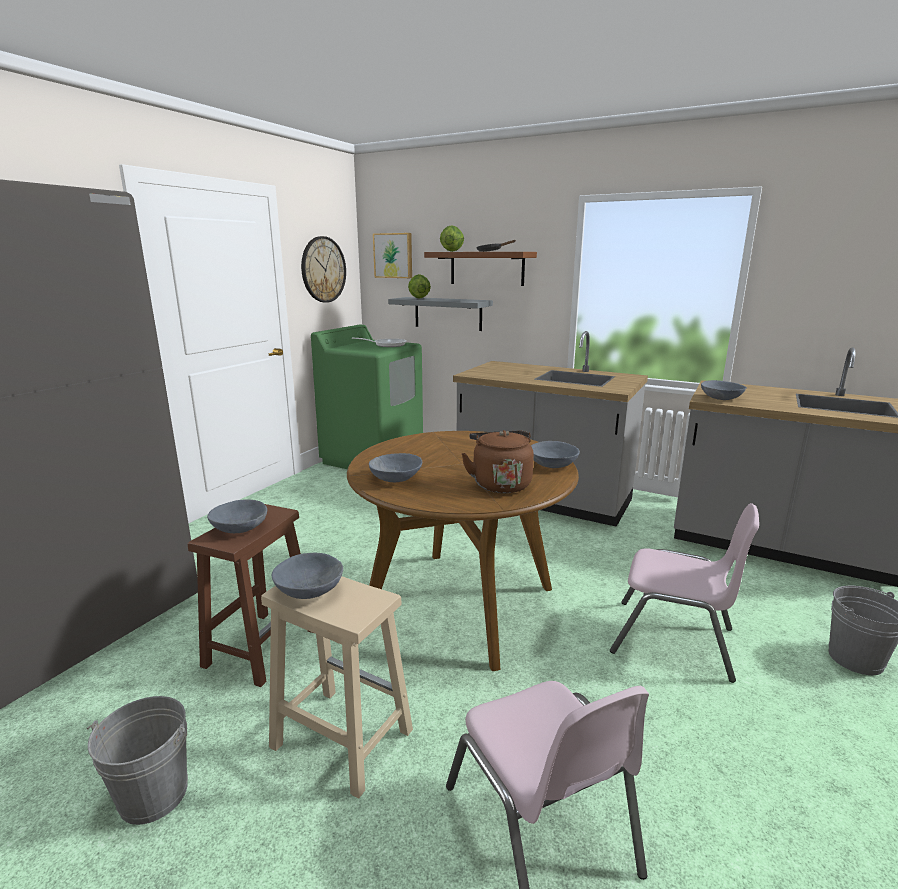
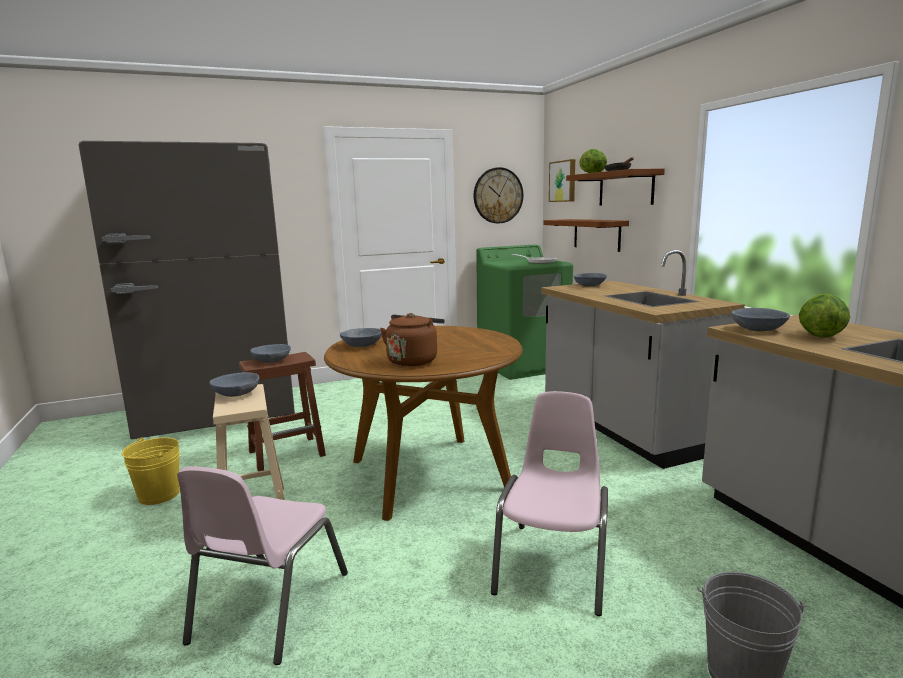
camera: 40 degrees right, 5 degrees down
grey bucket [87,696,188,825] -> yellow bucket [122,437,180,505]
grey shelf [388,297,493,331] -> brown shelf [543,219,629,252]
lettuce [408,274,431,299] -> lettuce moved to [799,293,850,338]
grey bowl [531,441,580,468] -> grey bowl moved to [574,273,607,286]
pink chair [610,503,759,683] -> pink chair turned 135 degrees counterclockwise [491,391,608,616]

